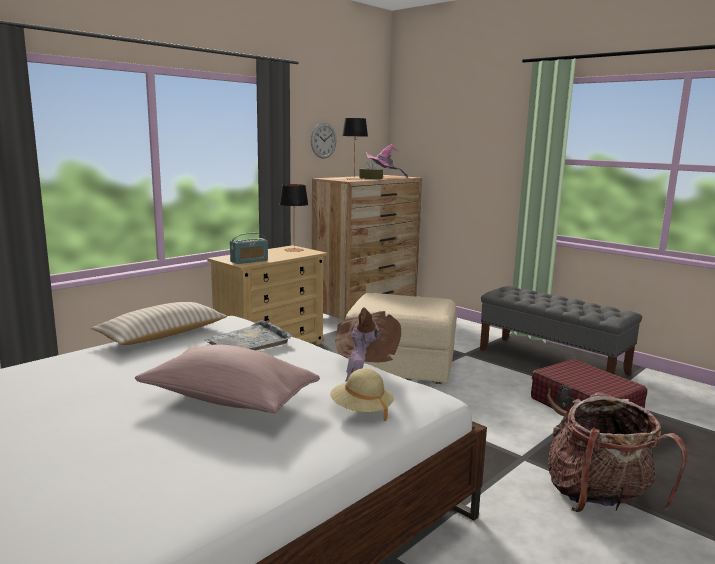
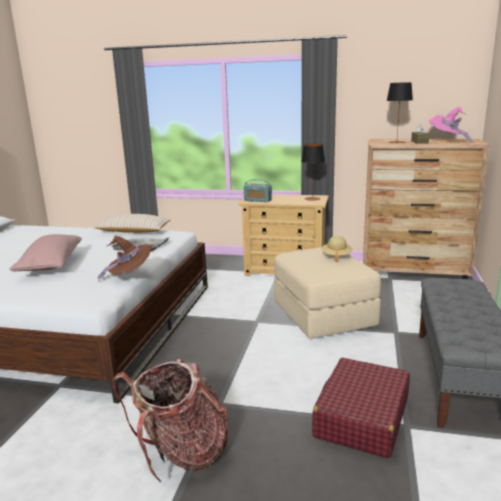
camera: 60 degrees right, 5 degrees up
wall clock [311,123,336,159] -> none
beige hat [330,368,394,421] -> beige hat moved to [322,236,352,262]

